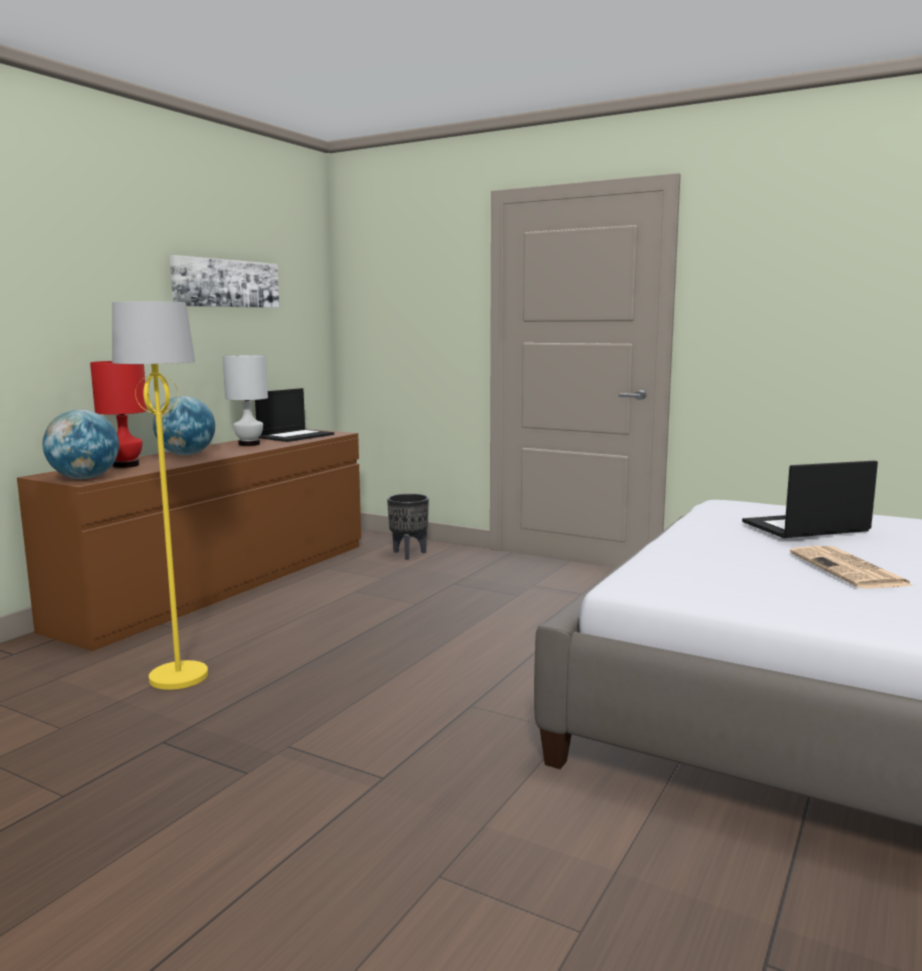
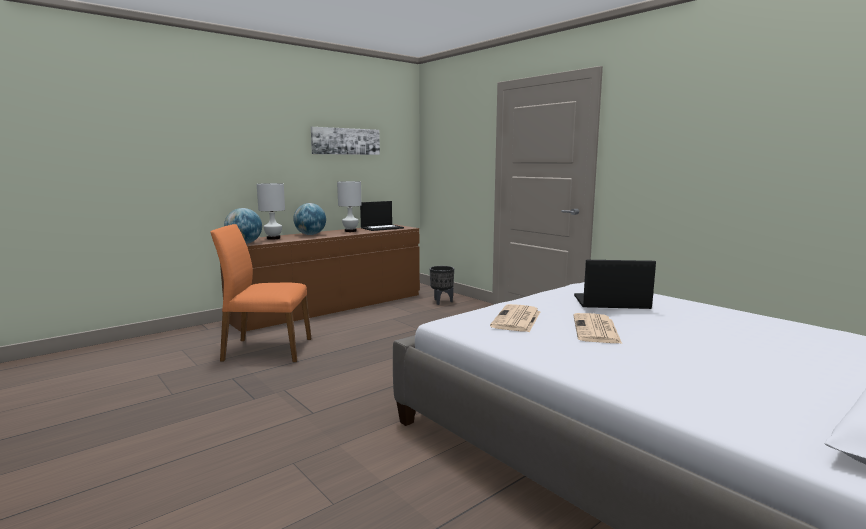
camera: 20 degrees right, 0 degrees up
red table lamp [90,361,147,468] -> white table lamp [257,183,285,240]
yellow floor lamp [112,301,208,690] -> orange chair [210,224,311,362]
none -> newspaper [490,304,541,332]

